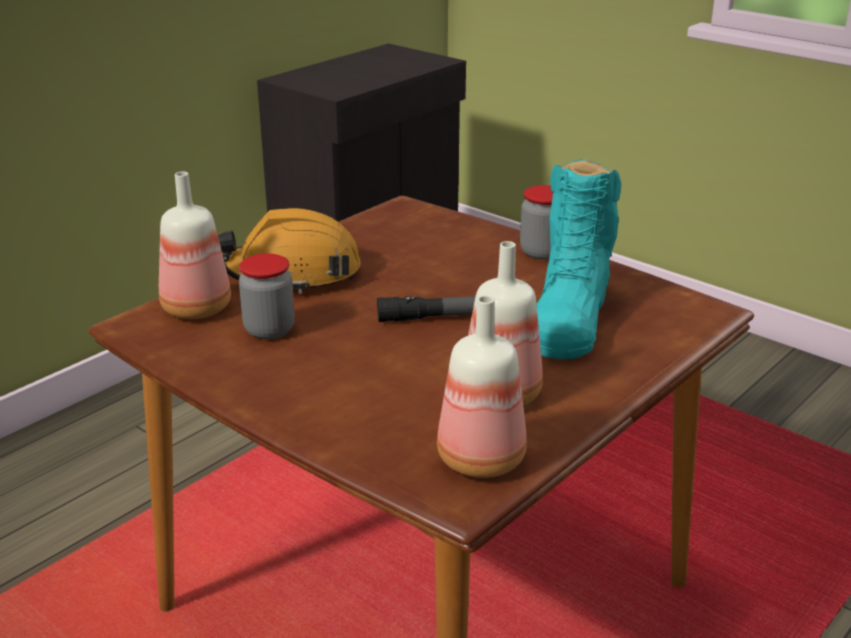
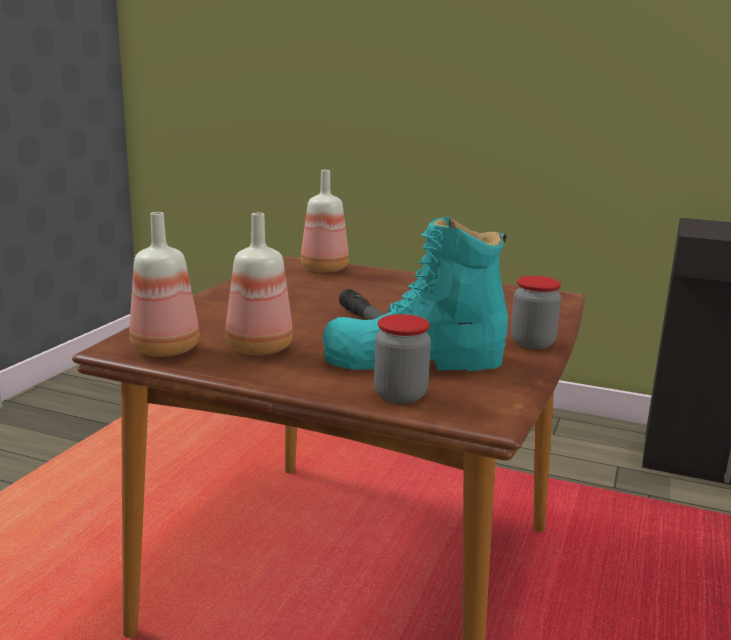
camera: 70 degrees right, 10 degrees down
orange hard hat [218,208,361,294] -> none
jar [239,253,295,340] -> jar moved to [374,314,431,404]

